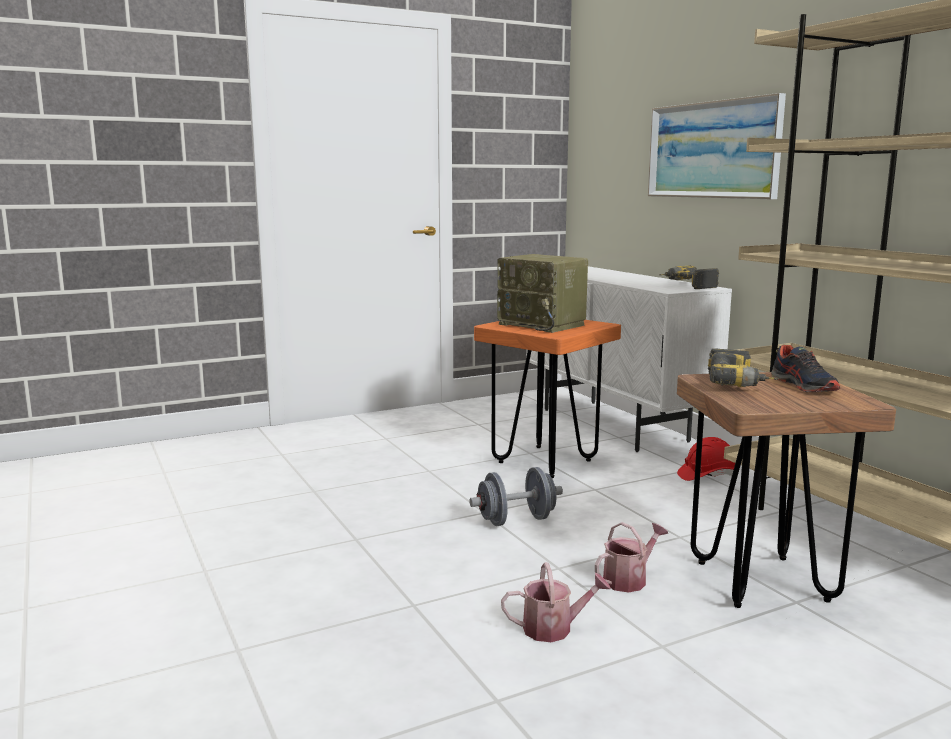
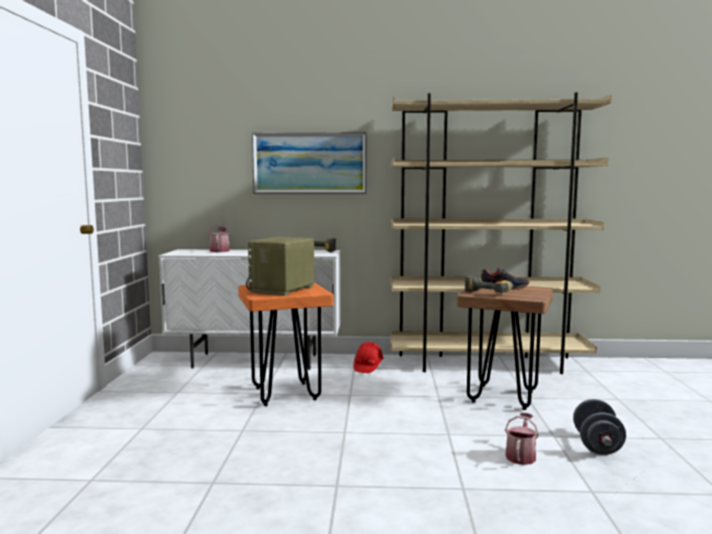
camera: 60 degrees left, 5 degrees down
grey dumbbell [469,467,563,526] -> grey dumbbell moved to [573,399,626,455]
radio [497,254,588,333] -> radio turned 135 degrees clockwise [246,237,314,296]
watering can [595,522,668,592] -> watering can moved to [208,223,230,252]

